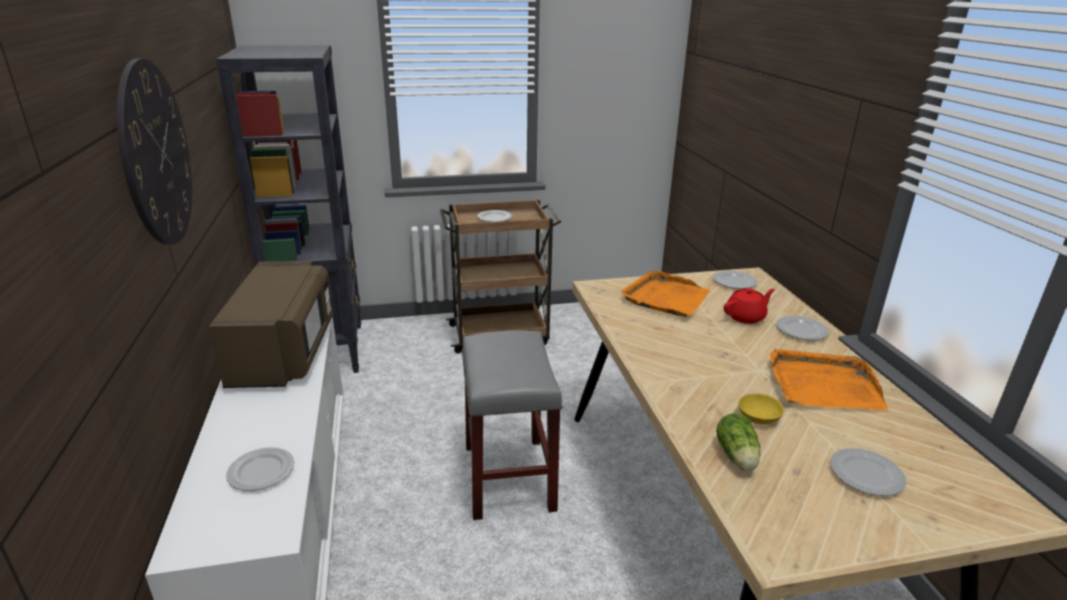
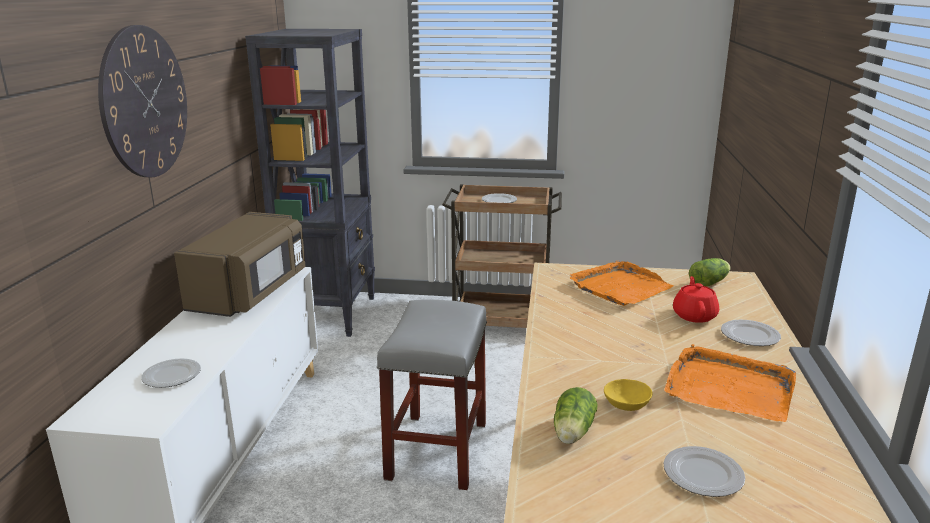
camera: 20 degrees right, 5 degrees down
plate [713,271,757,289] -> lettuce [689,258,730,287]
red teapot [724,288,775,324] -> red teapot turned 75 degrees counterclockwise [673,276,719,323]

